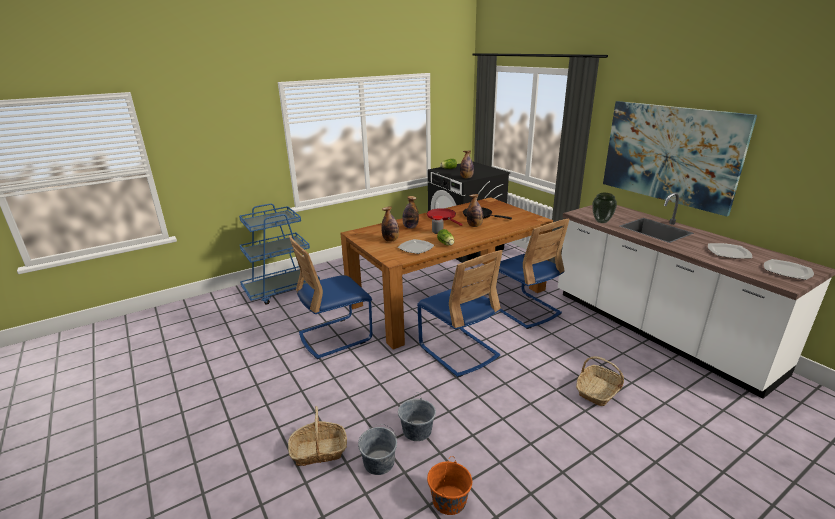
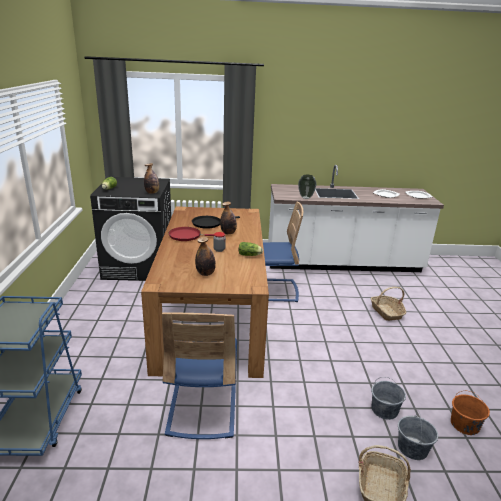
camera: 60 degrees left, 0 degrees up
plate [398,239,434,254] -> none
bottle [402,196,419,229] -> none
blue chair [417,250,503,378] -> none
picture [603,101,757,216] -> none

